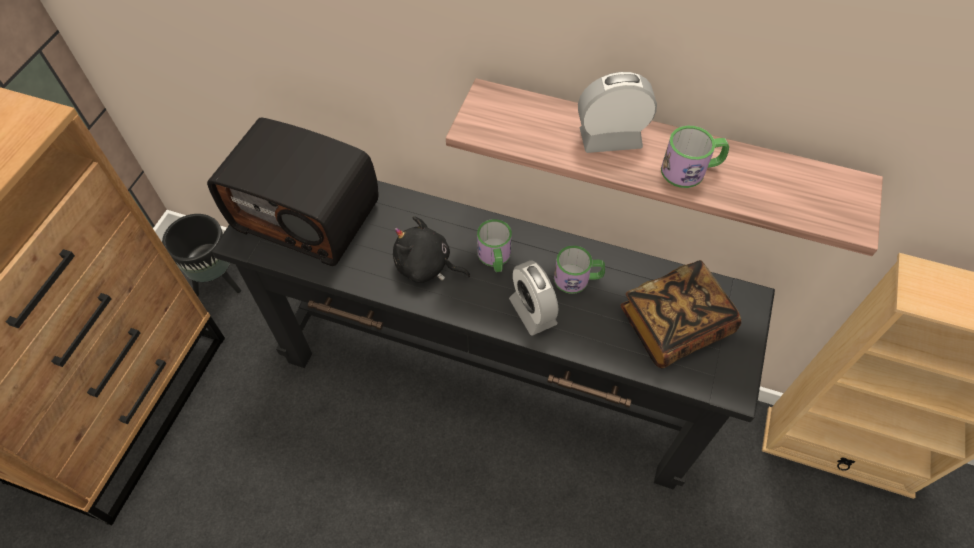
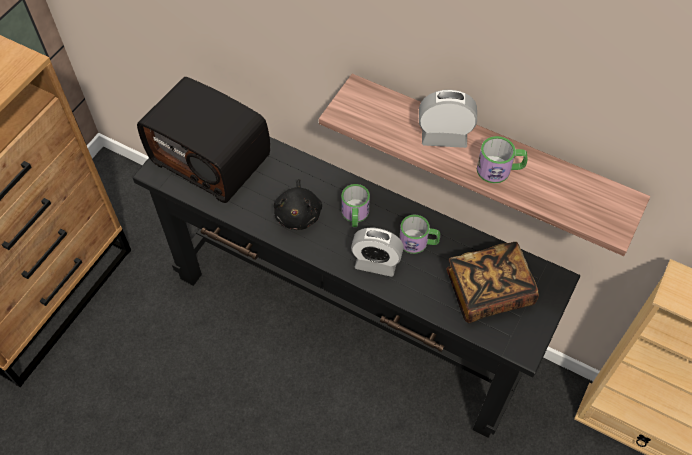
camera: 10 degrees right, 0 degrees up
black planter [162,214,241,296] -> none
black plush toy [393,216,471,283] -> black plush toy turned 120 degrees counterclockwise [274,179,322,230]
alarm clock [509,260,558,336] -> alarm clock turned 60 degrees counterclockwise [351,228,404,277]

